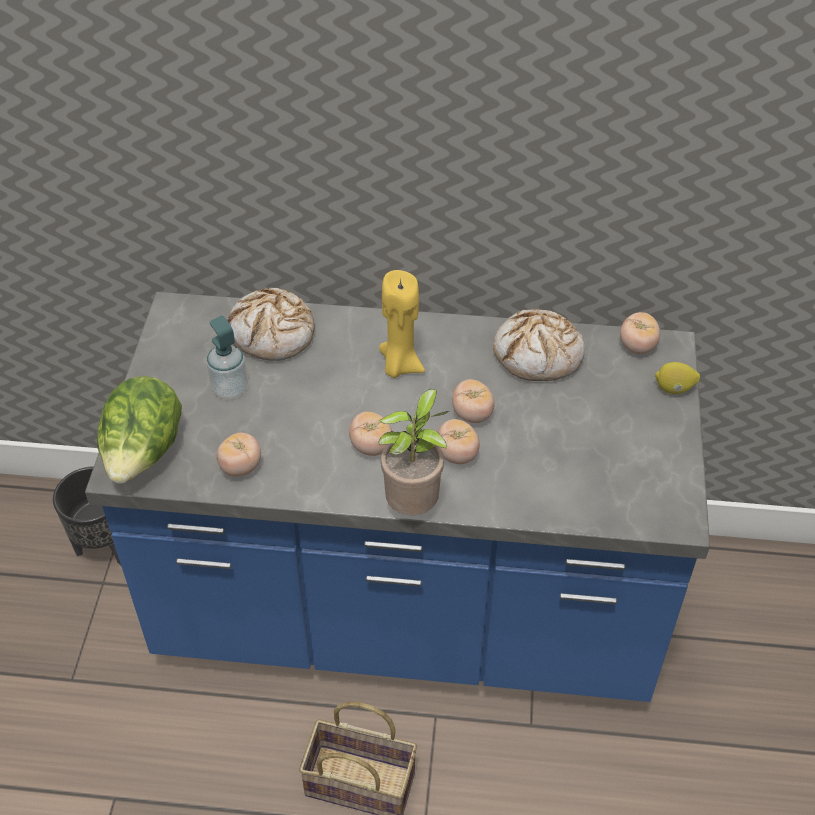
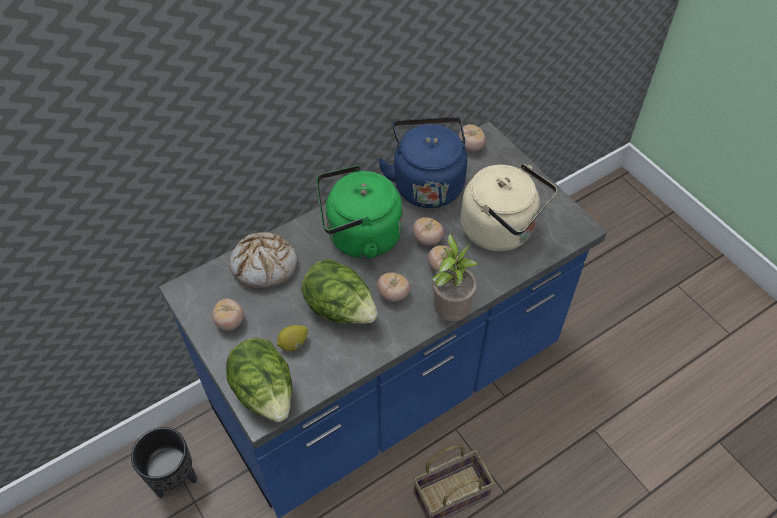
camera: 40 degrees left, 5 degrees up
soap dispenser [206,315,248,399] -> none
tomato [217,433,261,476] -> tomato moved to [212,299,244,331]
yellow candle [379,270,425,378] -> green kettle [317,165,403,259]
bread [493,309,585,381] -> blue kettle [378,117,467,208]
lemon [655,362,700,394] -> lemon moved to [277,325,308,351]
none -> lettuce [302,259,378,324]
none -> beige kettle [461,164,557,252]

